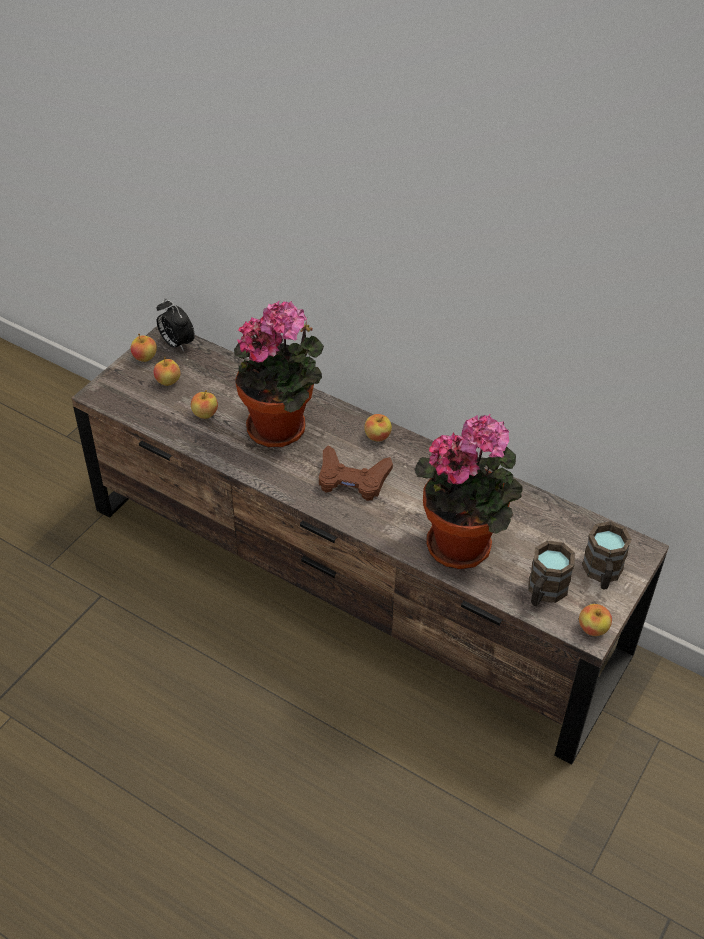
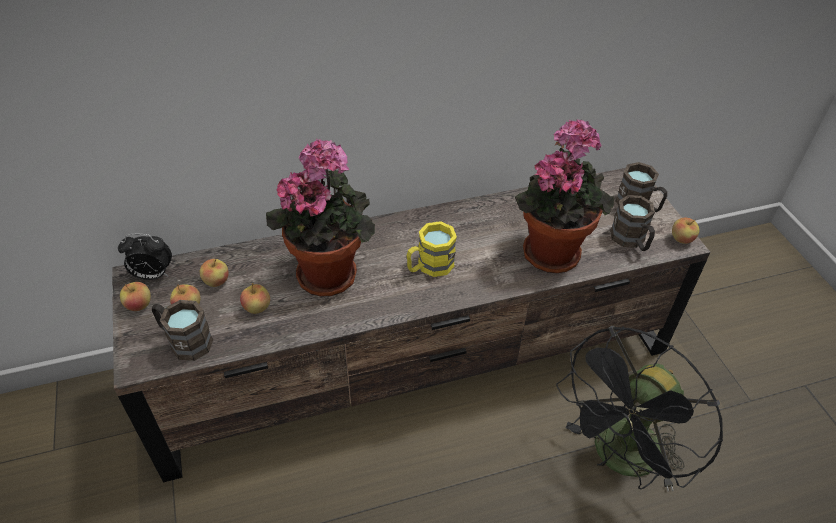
camera: 50 degrees left, 0 degrees up
brown game controller [319,445,393,501] -> yellow mug [407,221,457,277]
apple [364,414,392,442] -> apple moved to [200,259,229,287]
none -> brown mug [152,300,213,361]
none -> black fan [556,326,723,492]

